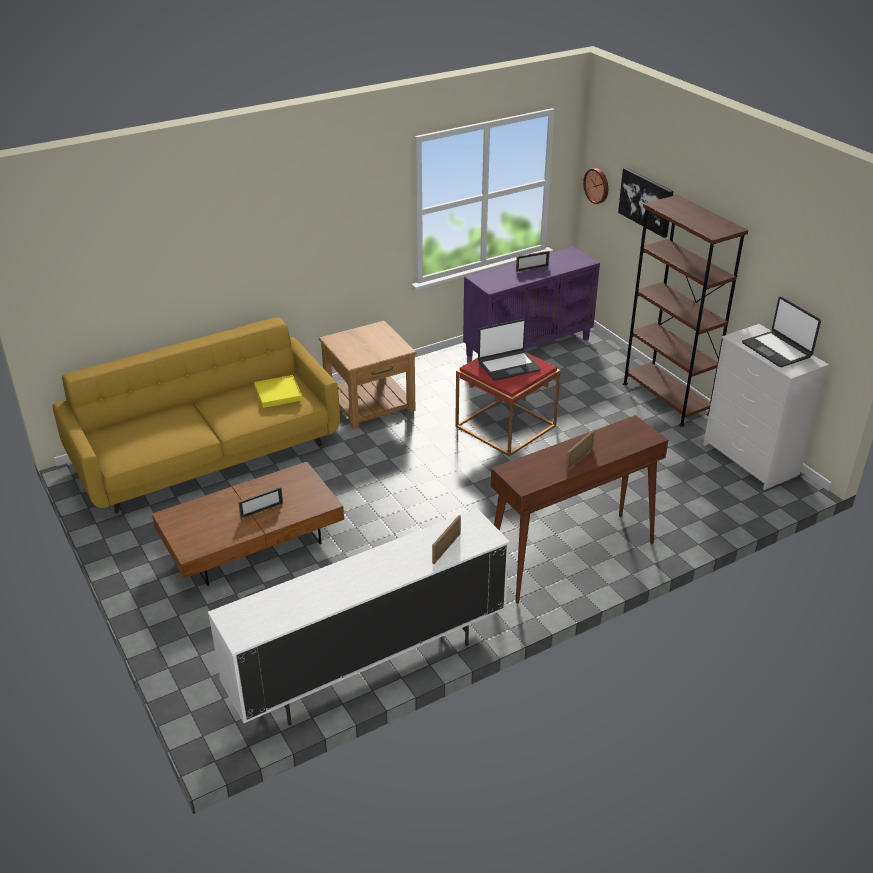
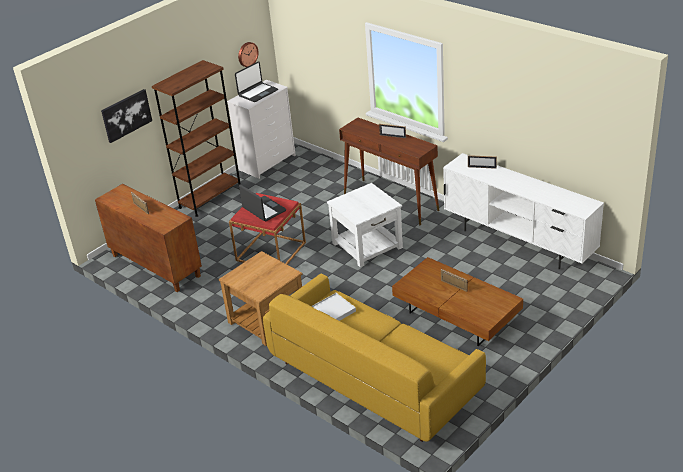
camera: 105 degrees left, 0 degrees up
yellow tray [254,375,302,408] -> white tray [312,293,356,321]
purple cabinet [463,247,600,357] -> brown cabinet [95,184,202,292]
wall clock [583,168,608,204] -> wall clock moved to [238,42,259,67]
none -> white side table [327,183,403,267]

